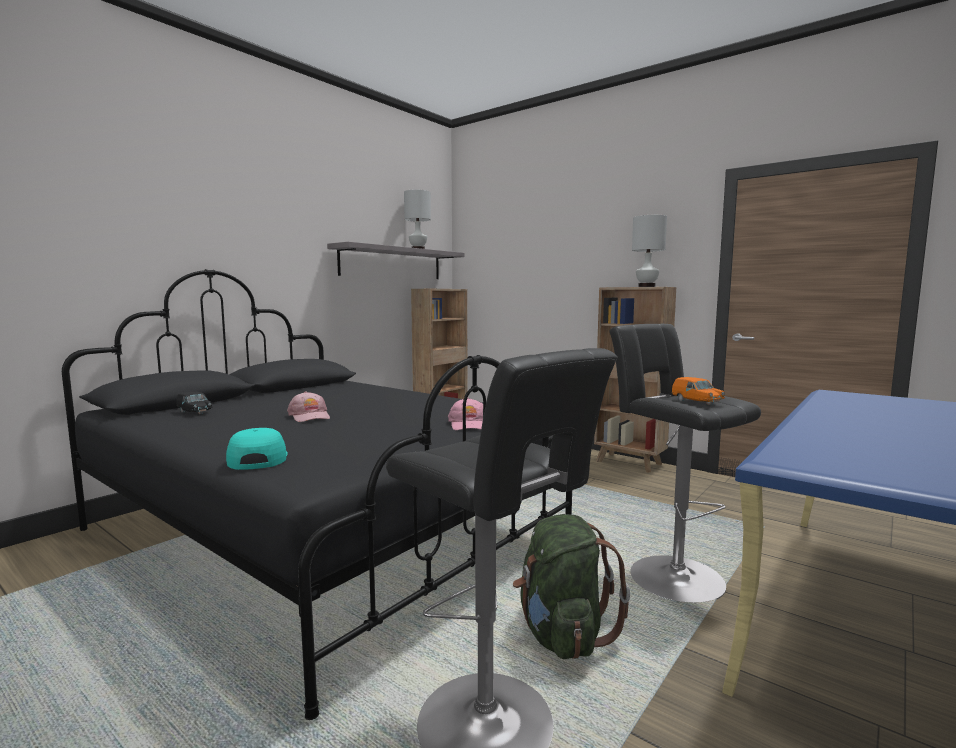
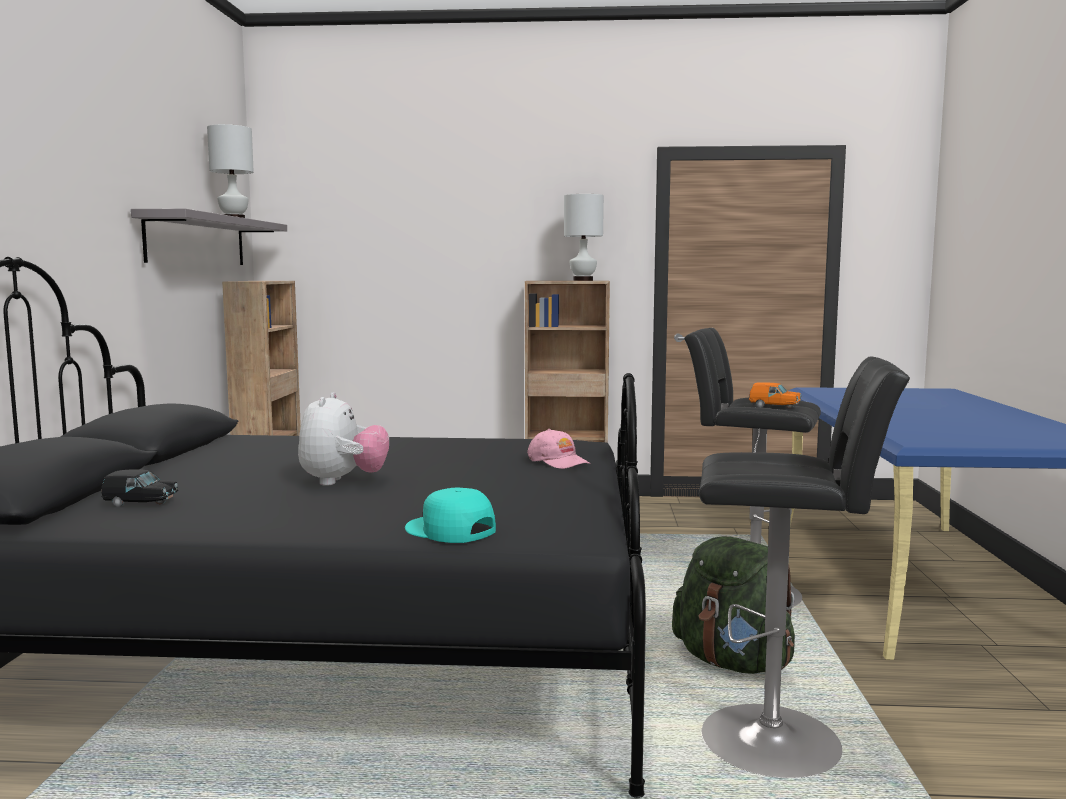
camera: 35 degrees left, 0 degrees up
pink cap [287,391,330,422] -> plush toy [298,392,389,486]

